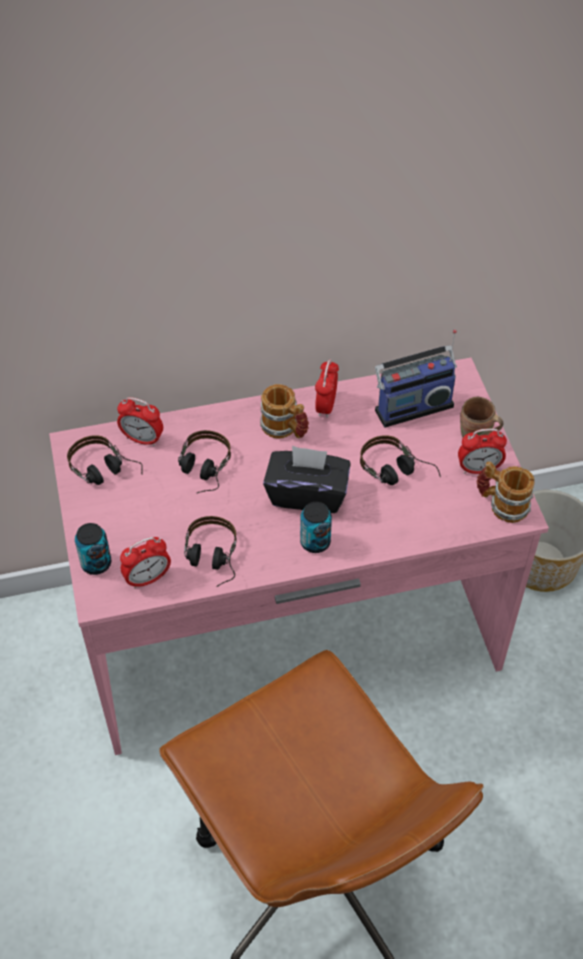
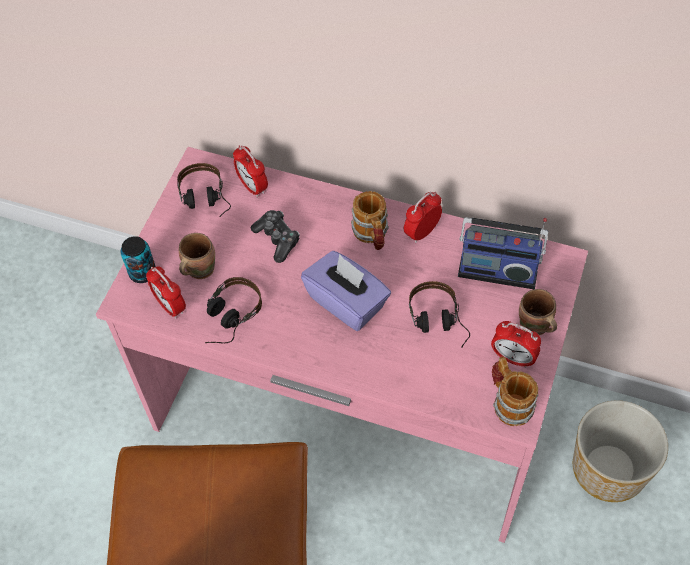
camera: 35 degrees right, 5 degrees up
alarm clock [120,537,171,589] -> alarm clock turned 45 degrees clockwise [146,267,186,319]
headphones [178,430,231,494] -> game controller [251,210,300,263]
black tissue box [263,446,351,513] -> purple tissue box [301,251,391,331]
can [300,502,332,553] -> none
none -> brown mug [179,233,215,279]

